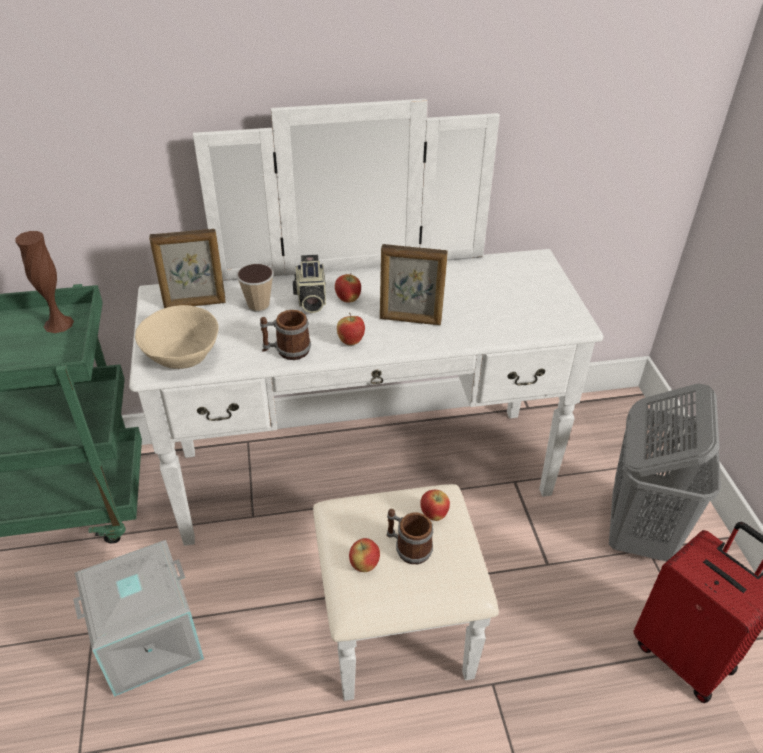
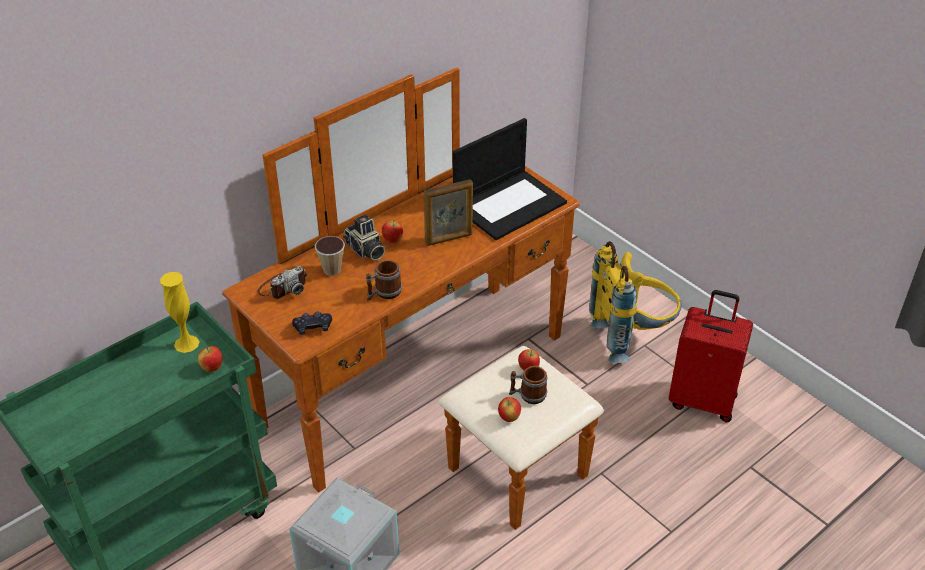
camera: 30 degrees left, 0 degrees up
brown vase [15,231,74,333] -> yellow vase [160,272,200,353]
white dresser [129,99,603,701] -> brown dresser [222,67,604,530]
beige bowl [135,305,219,369] -> black game controller [292,312,332,335]
picture frame [149,229,226,308] -> camera [257,266,307,299]
apple [337,313,365,345] -> apple moved to [198,346,223,372]
grey laundry basket [609,384,721,562] -> yellow backpack [589,241,682,363]
none -> laptop [453,118,567,240]

